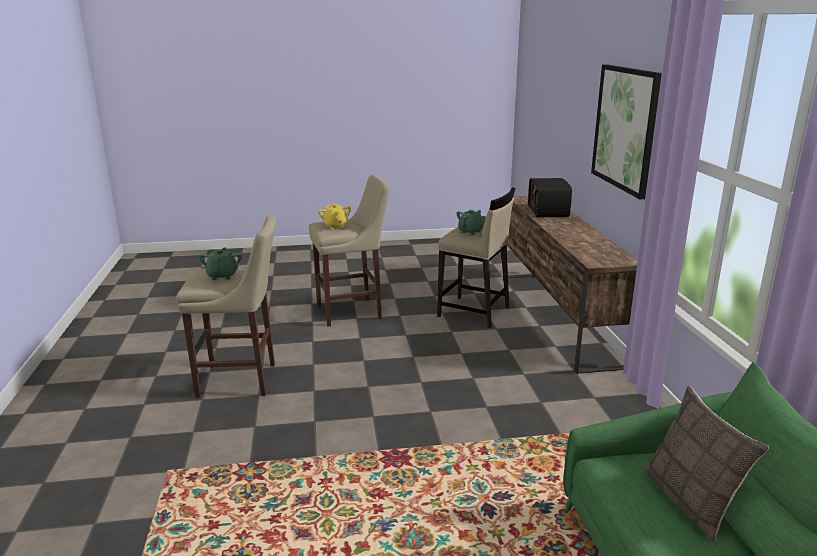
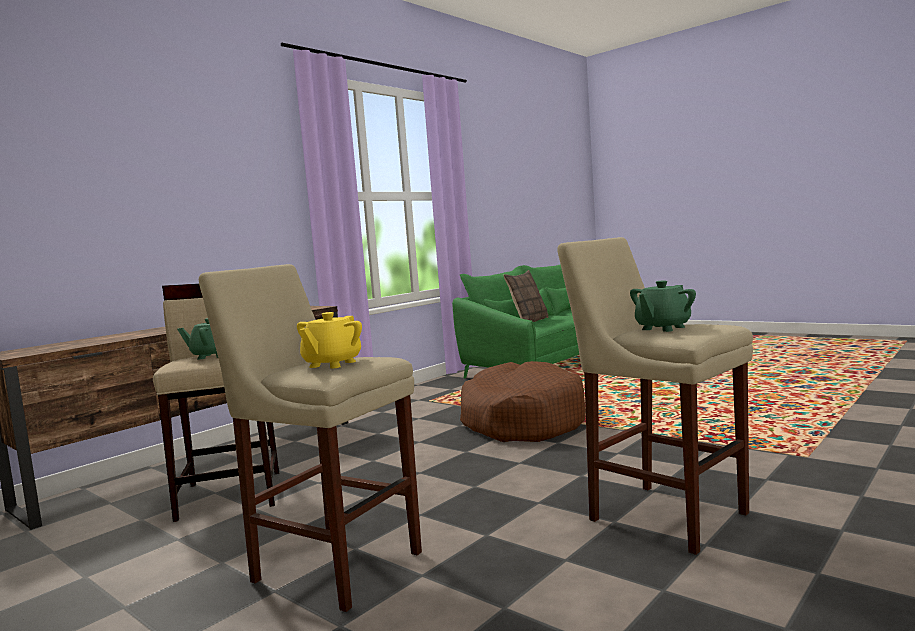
camera: 130 degrees left, 15 degrees down
radio [528,178,572,217] -> none
picture [591,64,662,199] -> none
none -> brown dog bed [460,361,586,442]

